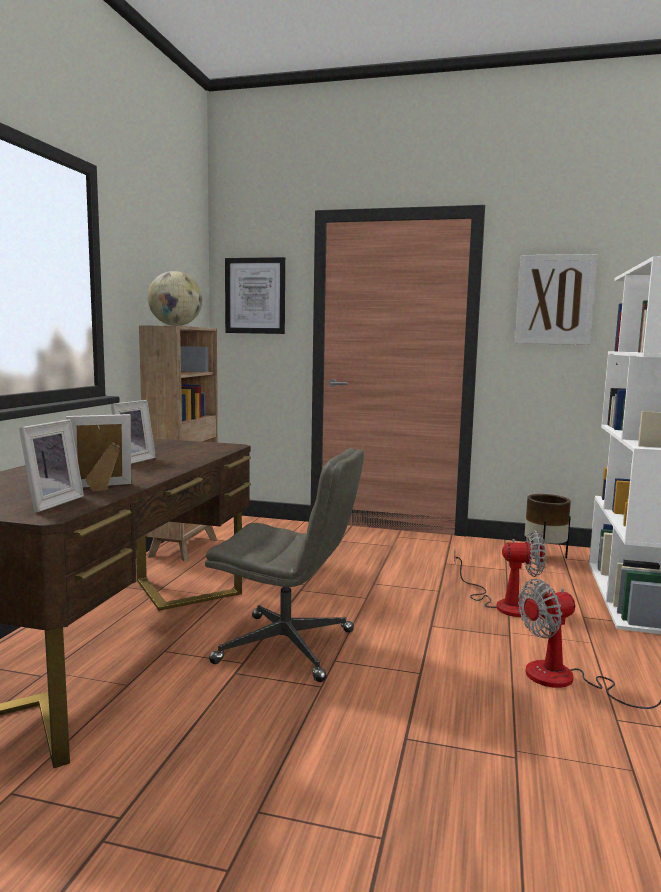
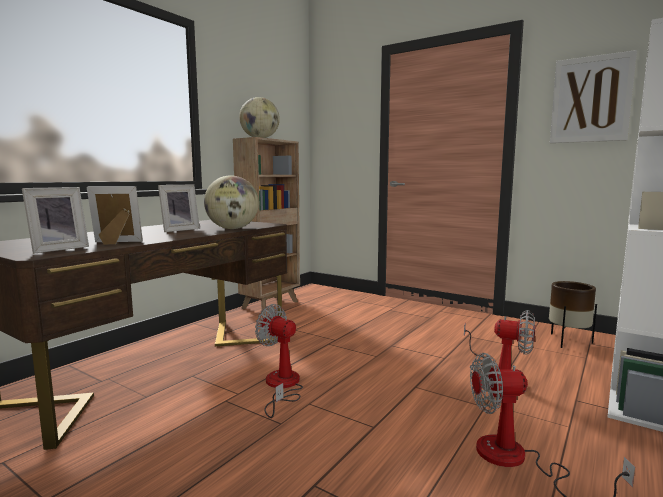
camera: 20 degrees right, 0 degrees up
grey office chair [205,448,364,682] -> fan [255,304,303,418]
picture [225,257,285,334] -> none
none -> globe [204,175,259,229]

